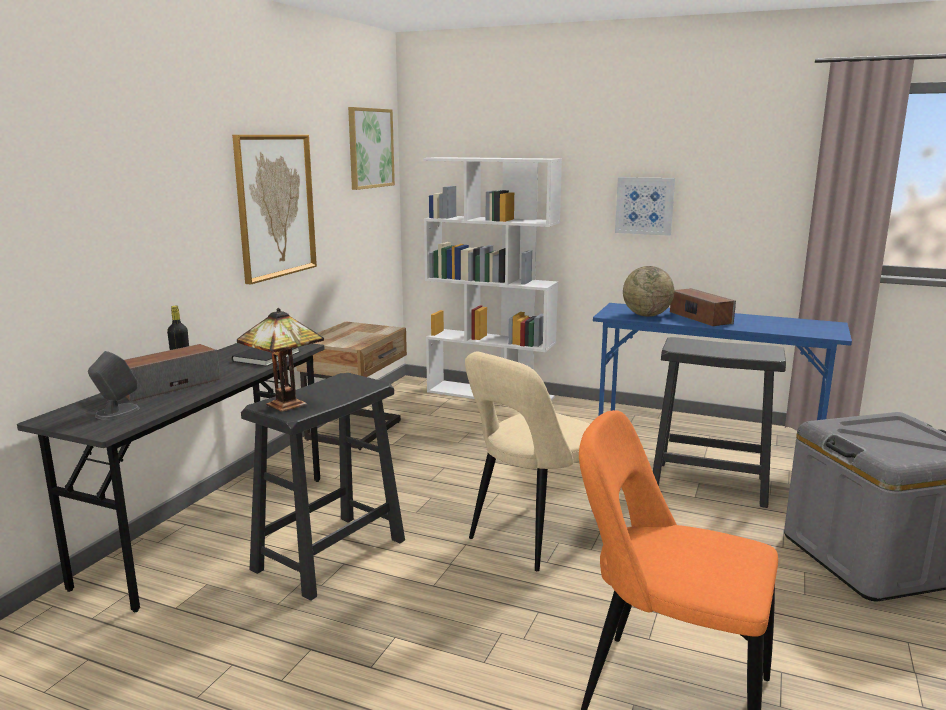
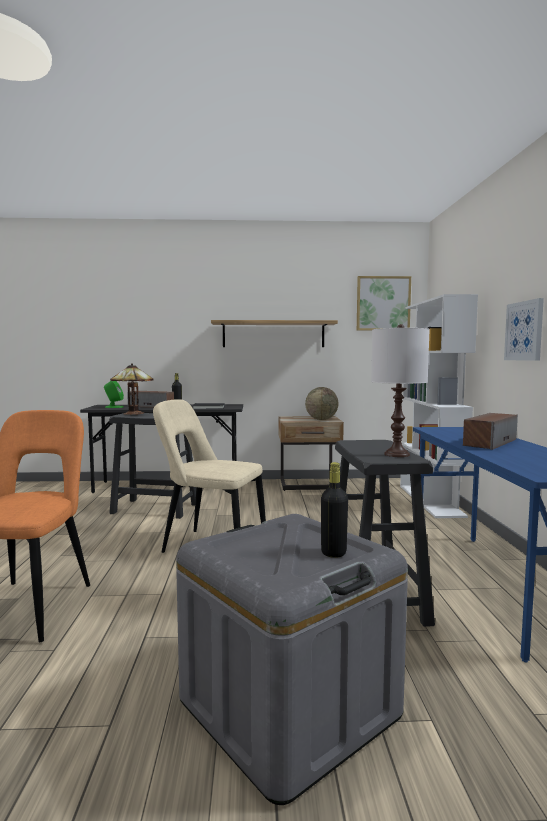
camera: 65 degrees right, 10 degrees down
grey speaker [88,351,140,420] -> green speaker [104,381,124,408]
picture [232,135,317,285] -> shelf [211,320,338,347]
globe [623,266,674,317] -> globe moved to [305,387,338,420]
none -> black bottle [321,462,348,558]
none -> white table lamp [371,324,430,457]

